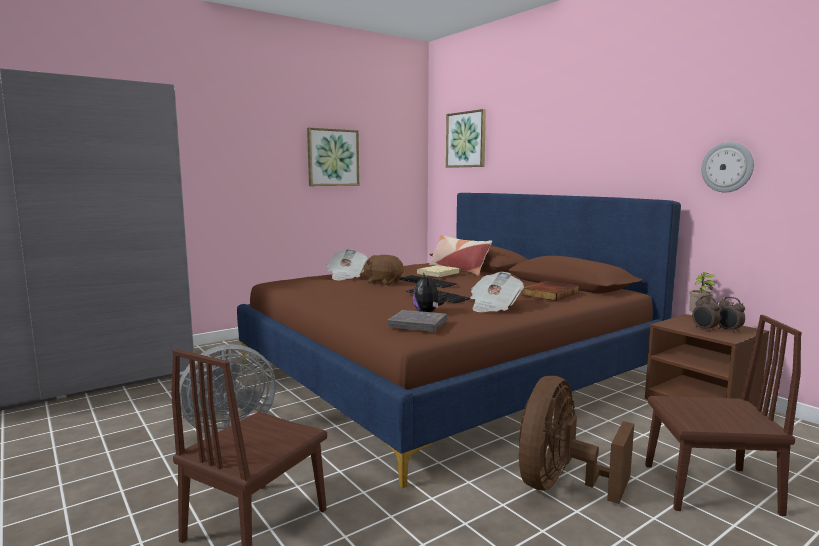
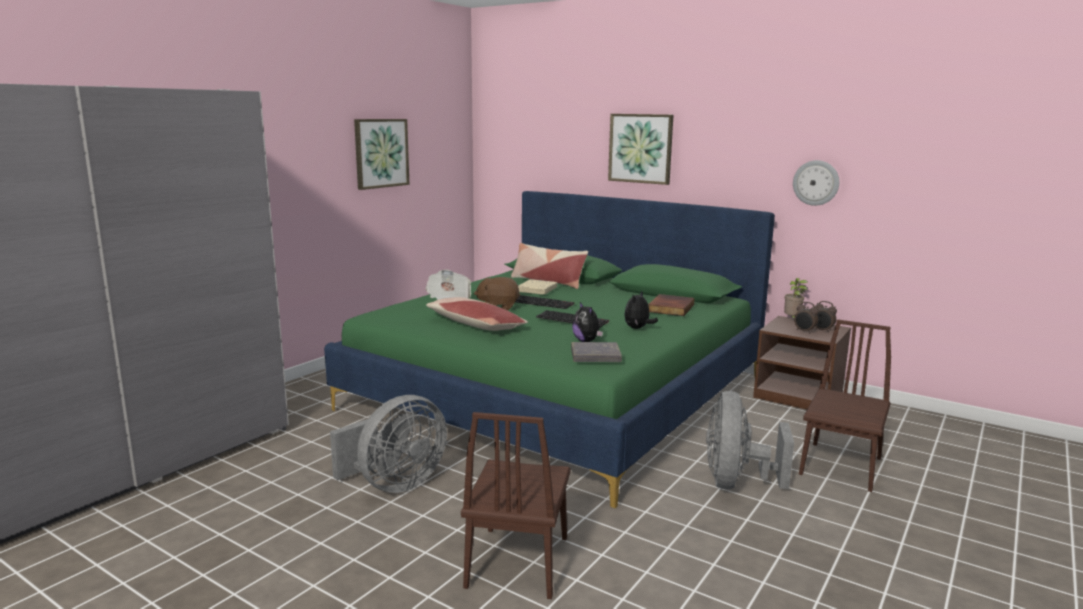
camera: 20 degrees left, 5 degrees up
brown bed [237,193,681,488] -> green bed [324,191,775,508]
picture [446,109,486,168] -> picture moved to [608,114,673,185]
newspaper [470,272,524,312] -> plush toy [625,291,658,329]
brown fan [519,376,634,504] -> grey fan [706,391,794,489]
brown chair [645,315,802,516] -> brown chair turned 45 degrees counterclockwise [799,319,891,492]
none -> pillow [426,297,528,331]

